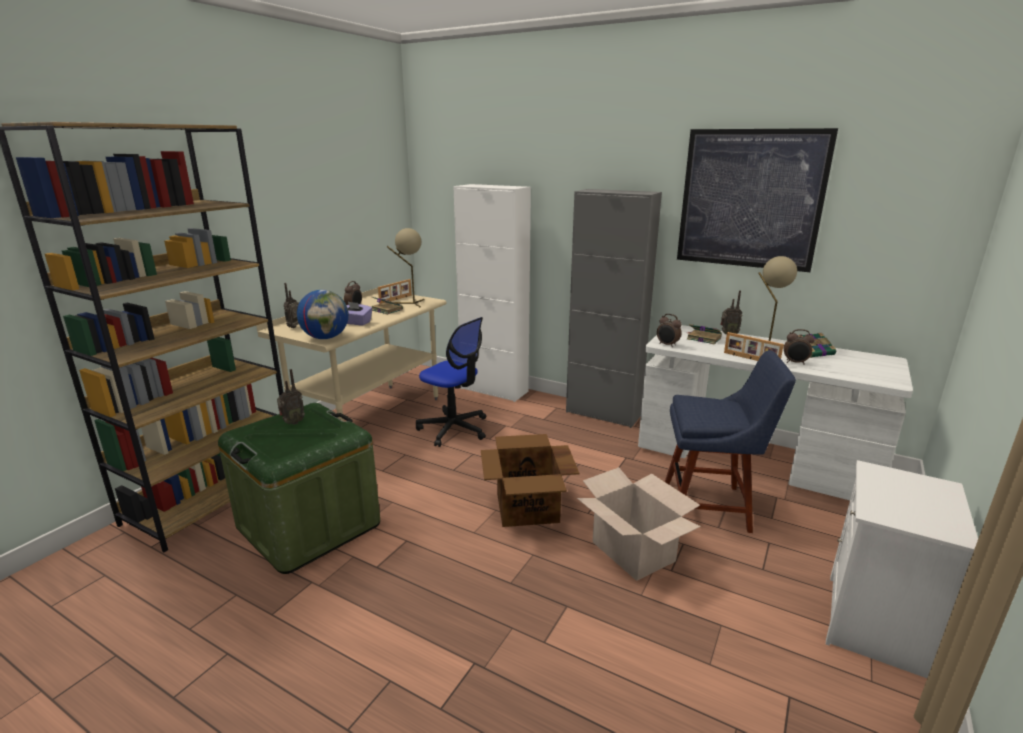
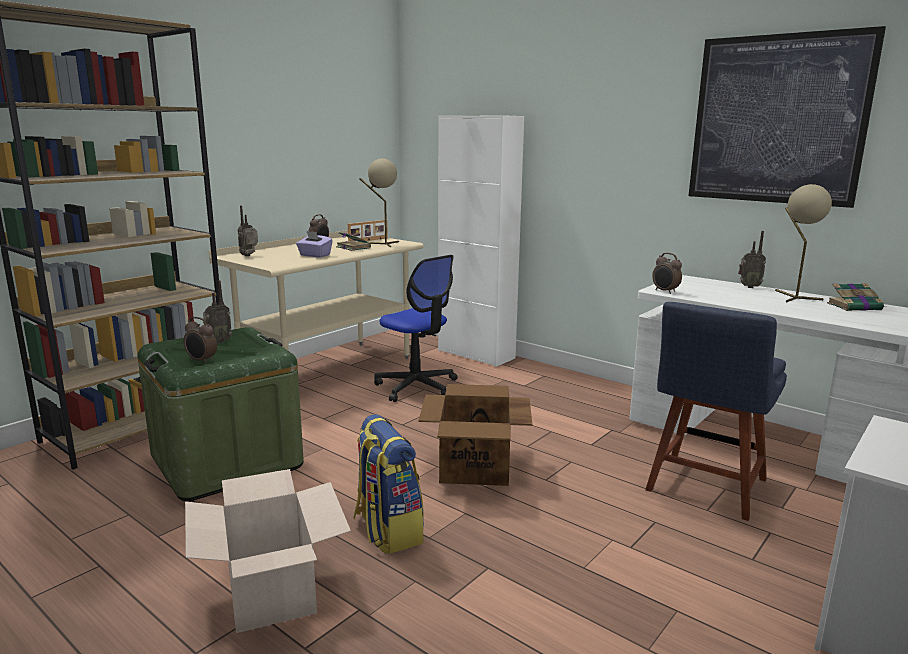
camera: 10 degrees right, 5 degrees down
globe [297,290,349,339] -> none
grey cabinet [566,189,662,428] -> none
cardboard box [577,467,701,581] -> cardboard box moved to [185,469,351,633]
blue chair [665,350,796,533] -> blue chair turned 105 degrees clockwise [645,302,787,521]
book [687,324,722,345] -> none
picture frame [724,332,784,361] -> none
alarm clock [784,329,814,365] -> alarm clock moved to [184,317,217,364]
none -> backpack [353,414,424,554]

